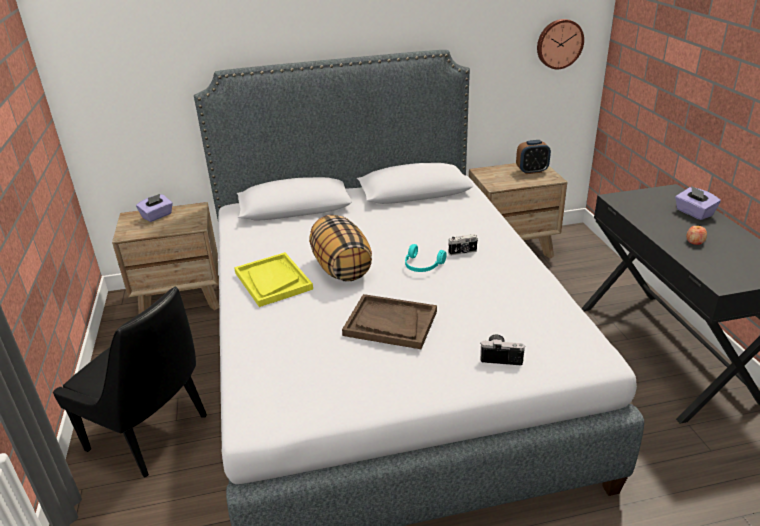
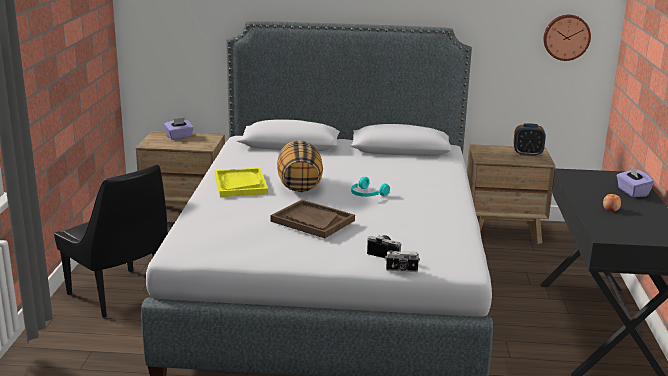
camera: 15 degrees right, 10 degrees down
camera [448,234,478,255] -> camera moved to [385,250,420,272]

